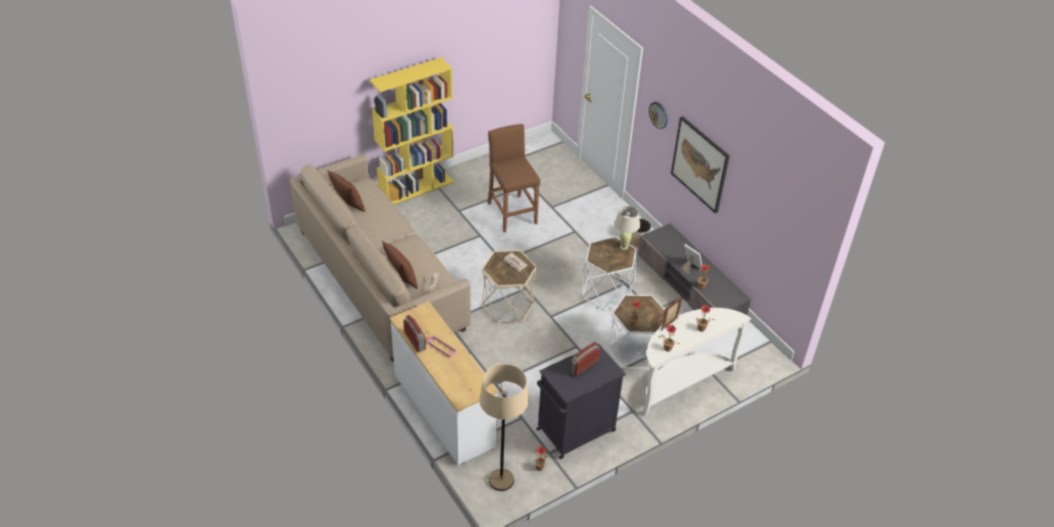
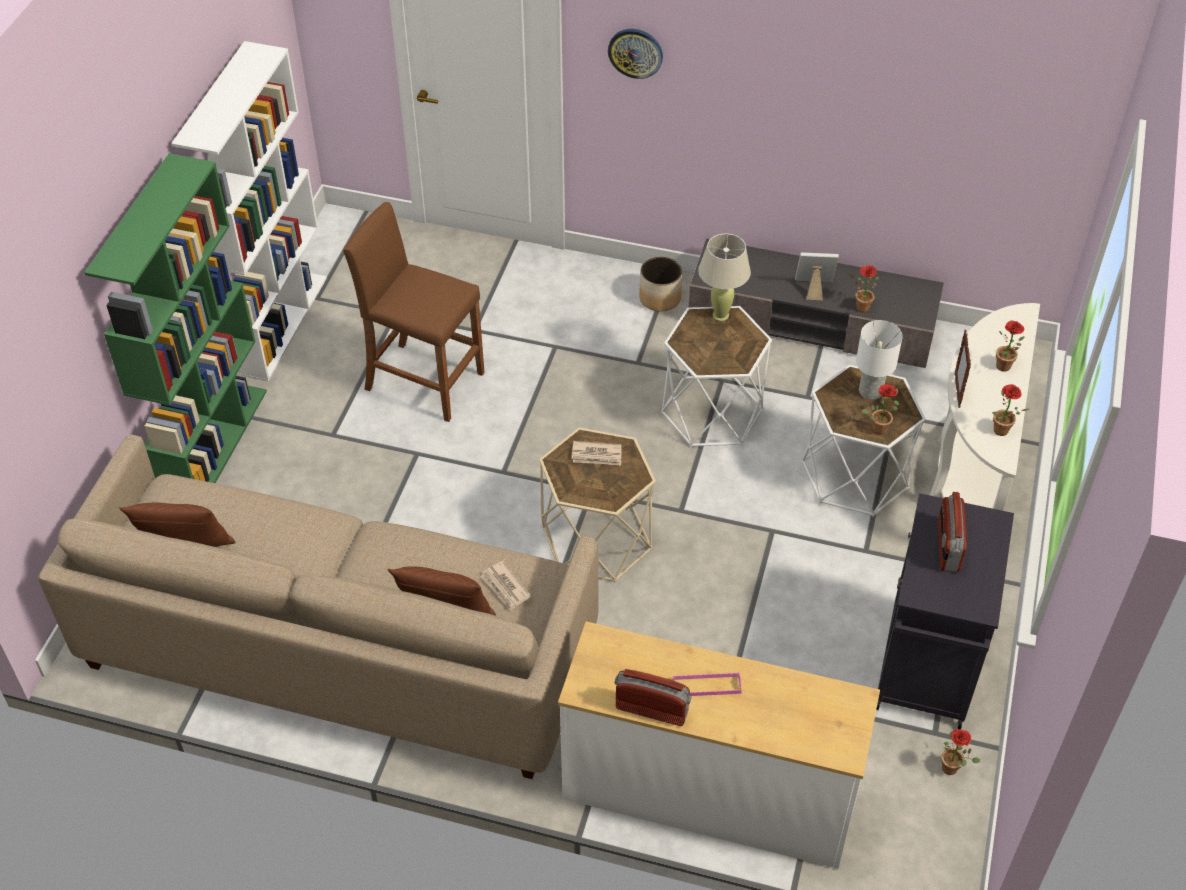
camera: 40 degrees left, 5 degrees up
yellow bookcase [370,57,454,205] -> green bookcase [84,153,267,483]
beige floor lamp [479,364,529,491] -> none
picture [671,116,730,213] -> none
none -> white bookcase [171,41,327,382]
none -> white table lamp [856,320,903,400]

